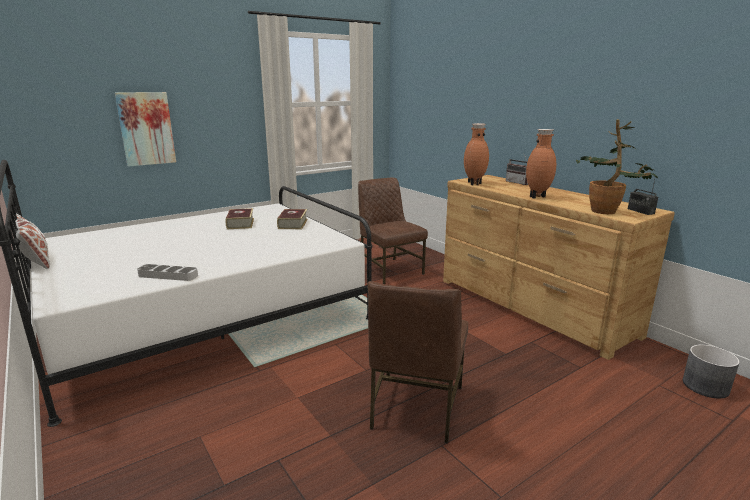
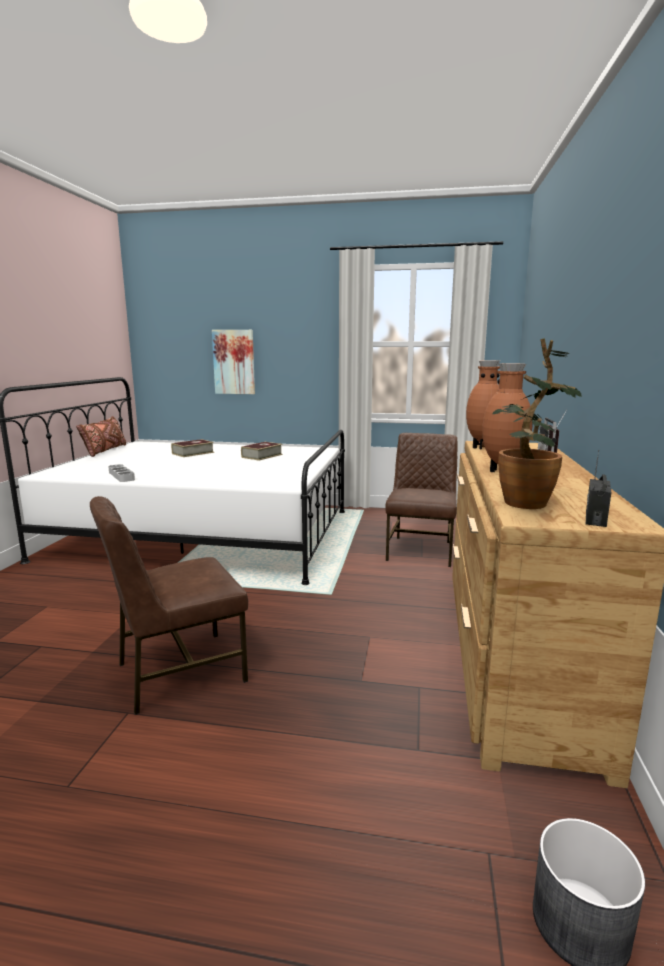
camera: 45 degrees right, 5 degrees down
white pillow [13,214,50,269] -> brown pillow [76,416,126,457]
book [277,209,308,229] -> book moved to [171,439,214,457]

